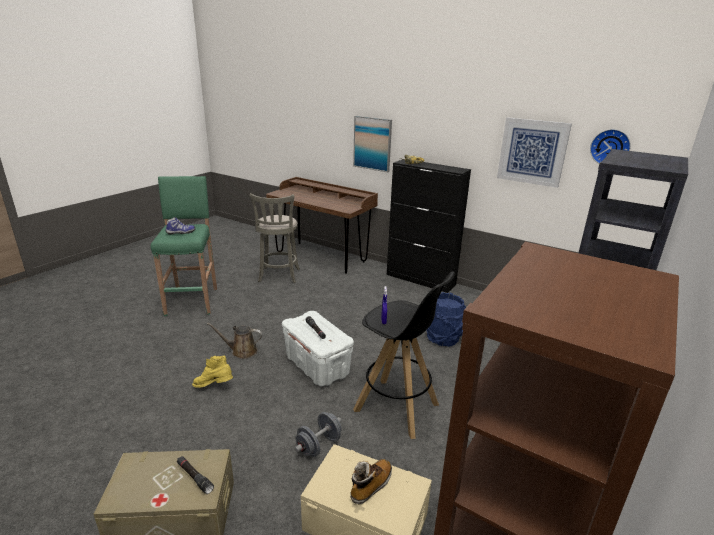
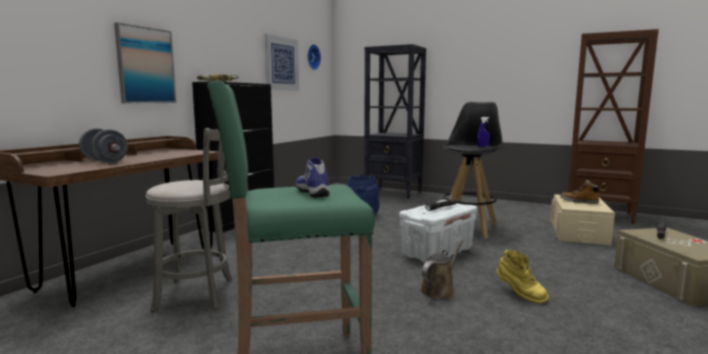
camera: 95 degrees left, 15 degrees down
yellow boot [192,355,233,388] -> yellow boot turned 45 degrees counterclockwise [496,250,549,304]
brown watering can [207,323,262,359] -> brown watering can turned 135 degrees counterclockwise [420,238,464,299]
grey dumbbell [295,412,342,457] -> grey dumbbell moved to [79,128,128,163]

